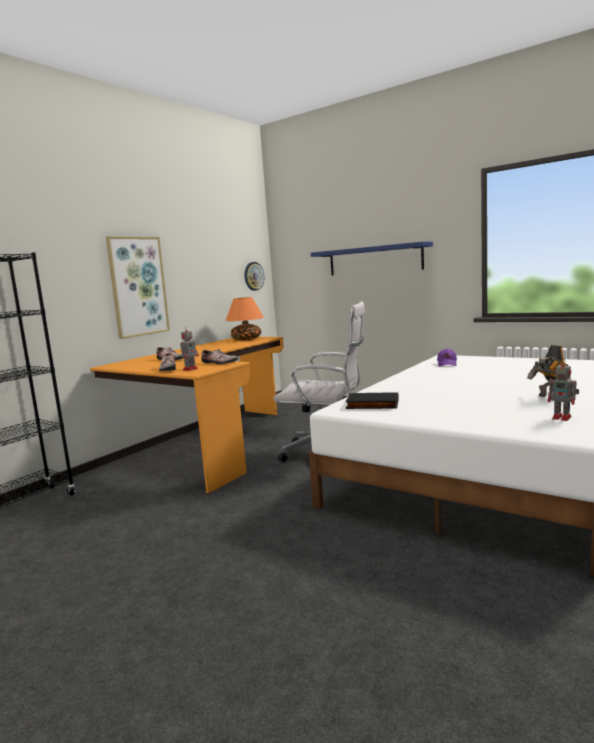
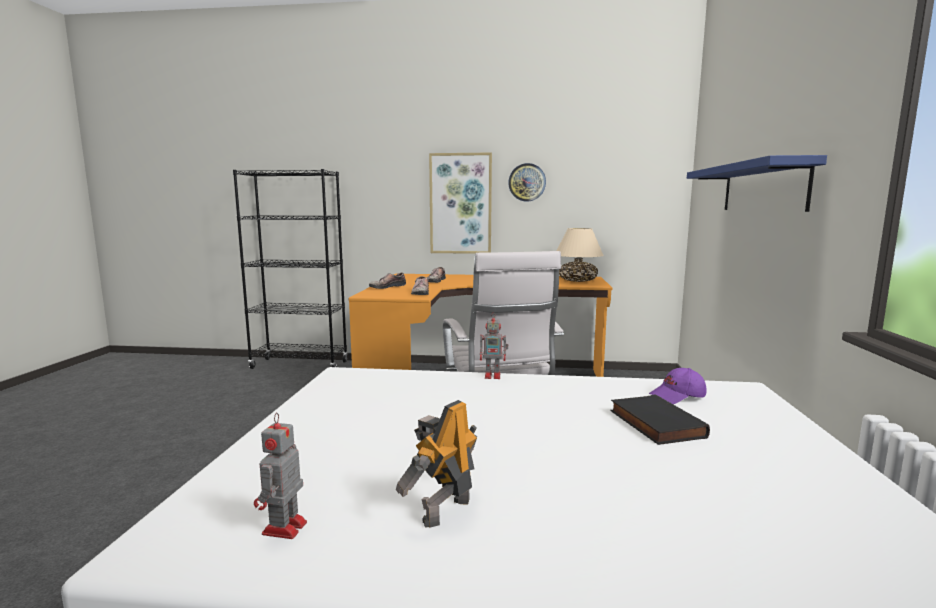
camera: 60 degrees right, 0 degrees up
toy robot [180,326,199,371] -> toy robot moved to [480,312,508,379]
orange table lamp [226,297,264,340] -> beige table lamp [557,228,604,282]
wall clock [244,262,264,291] -> wall clock moved to [508,163,546,202]
black book [345,392,399,409] -> black book moved to [610,394,710,445]

